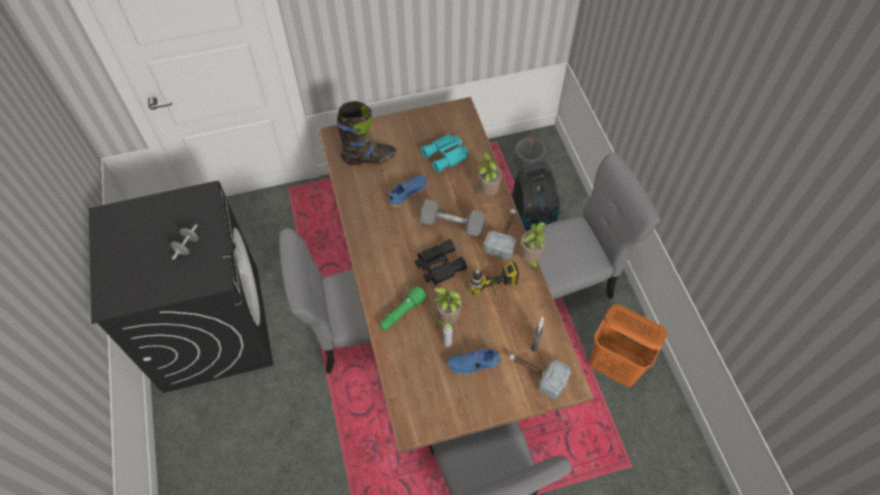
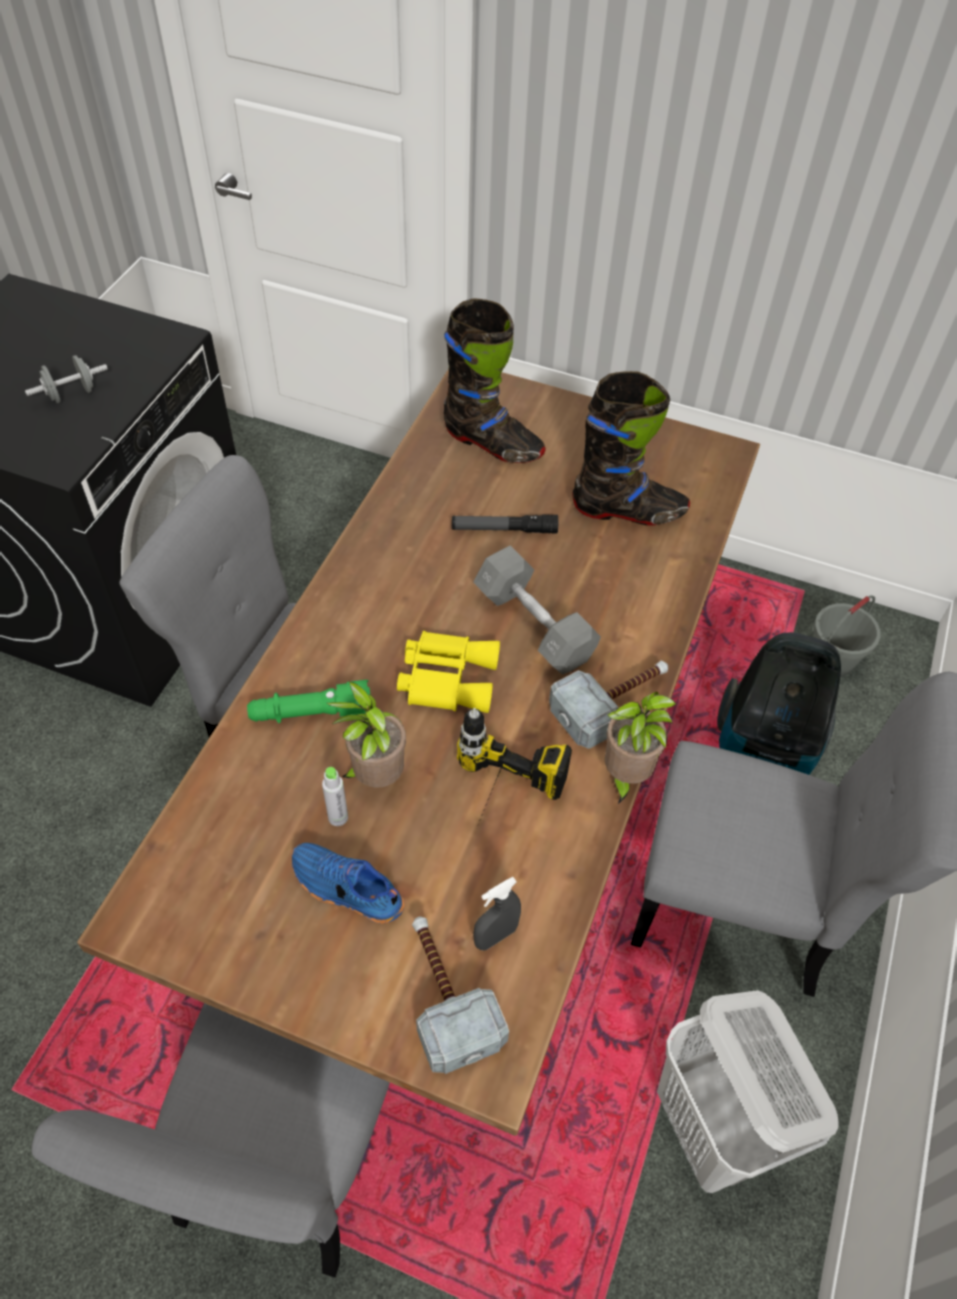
camera: 35 degrees right, 5 degrees down
blue shoe [388,175,427,207] -> flashlight [452,515,558,533]
black binoculars [415,239,467,285] -> yellow binoculars [397,631,500,713]
turquoise binoculars [421,134,469,173] -> black boot [572,371,690,526]
potted plant [474,151,502,196] -> none
orange laundry basket [589,305,668,387] -> white laundry basket [657,990,839,1193]

